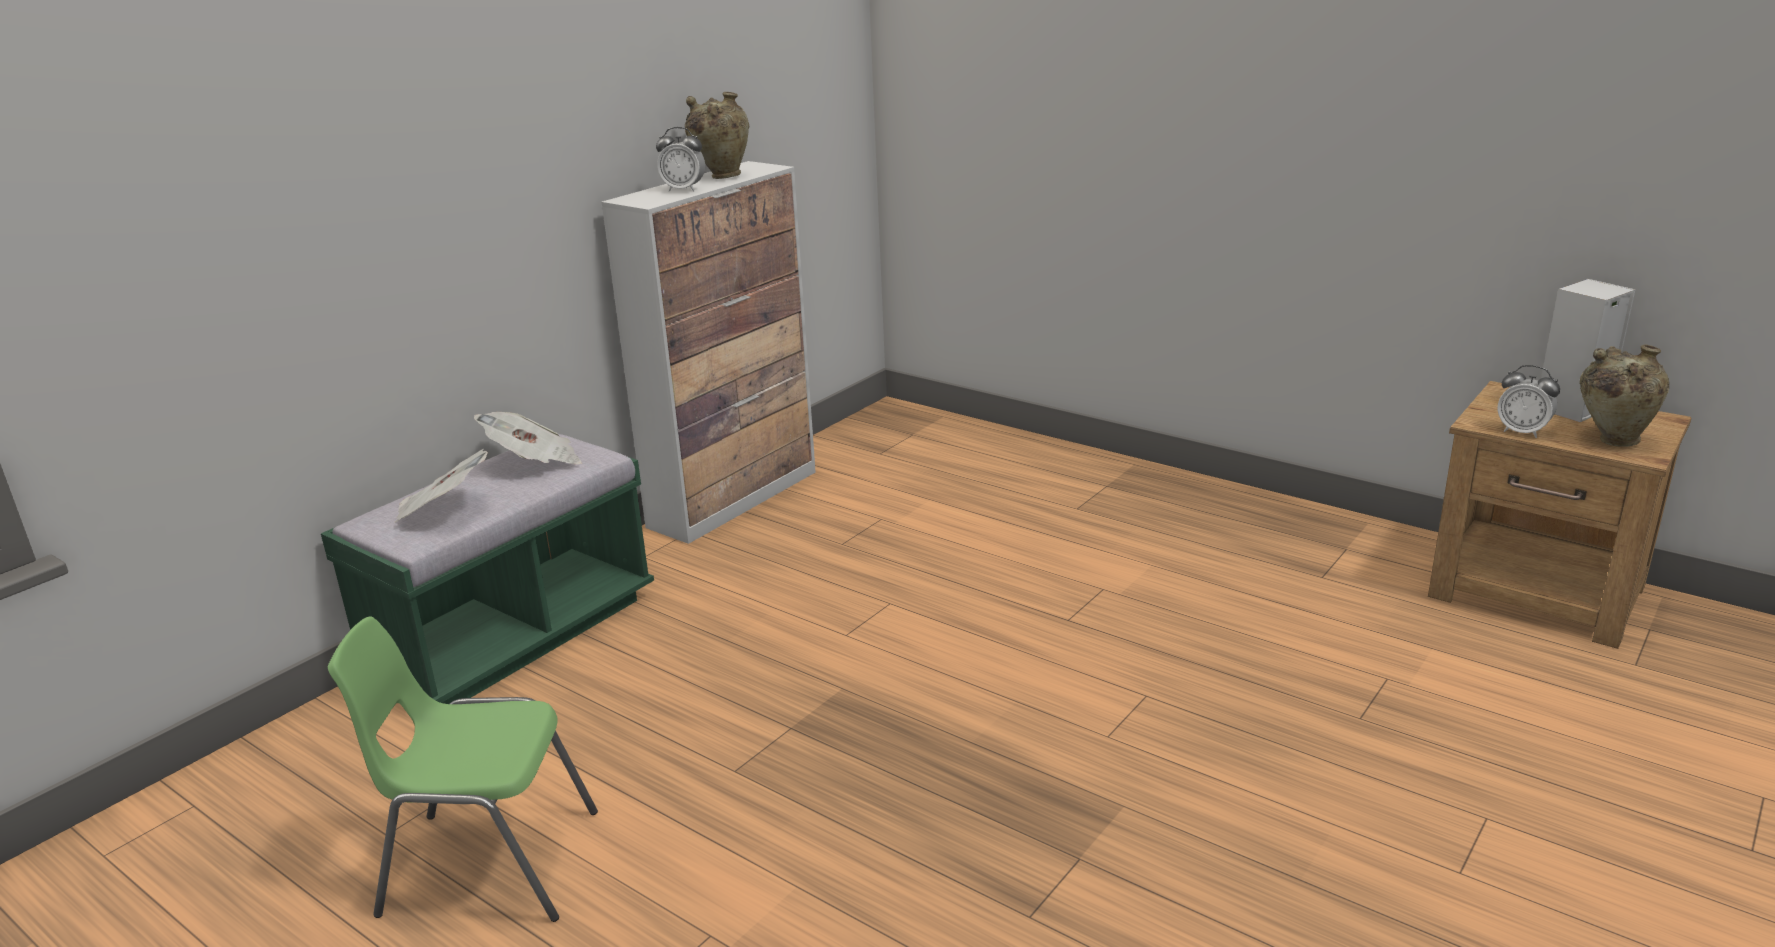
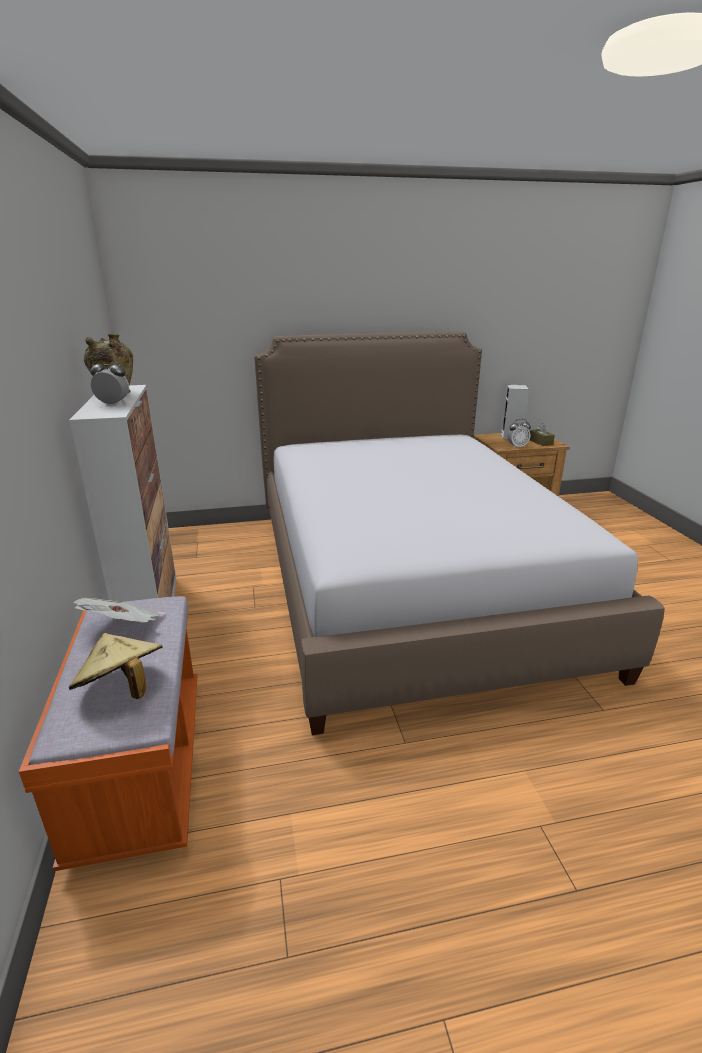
camera: 50 degrees left, 0 degrees up
green bench [321,434,654,704] -> orange bench [19,596,198,871]
green chair [328,616,598,922] -> none
newspaper [394,449,488,523] -> beige hat [69,633,163,699]
alarm clock [656,127,705,192] -> alarm clock turned 135 degrees counterclockwise [90,358,129,405]
beige vase [1579,345,1669,447] -> brown tissue box [530,423,555,446]
none -> bed [254,332,665,735]

